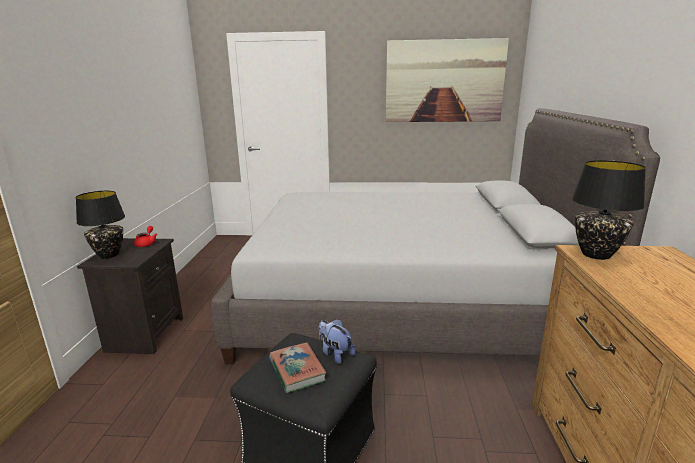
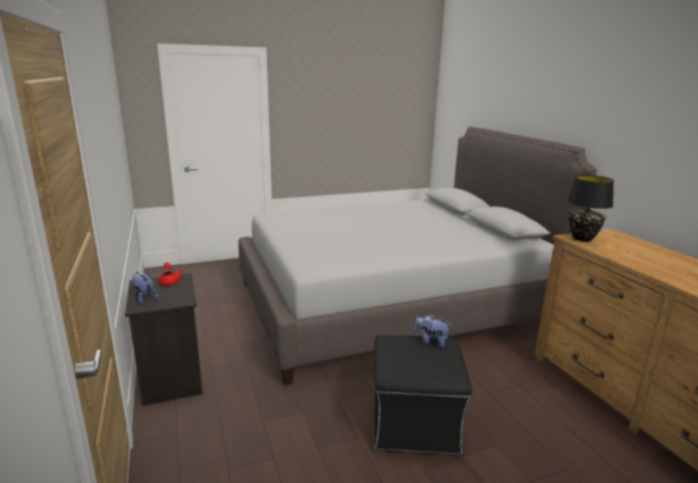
camera: 25 degrees left, 0 degrees up
black table lamp [76,191,125,259] -> plush toy [132,271,158,304]
book [269,343,327,393] -> none
picture [386,38,509,122] -> none

